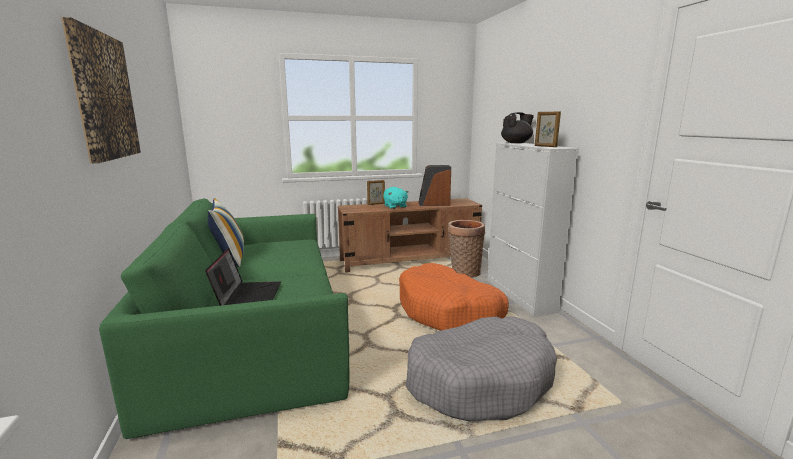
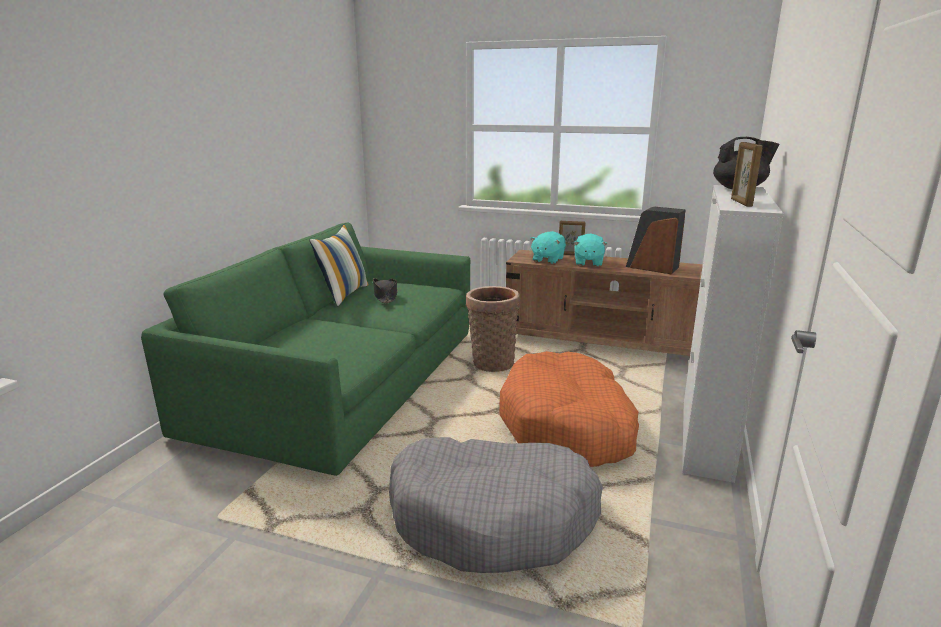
camera: 35 degrees right, 5 degrees up
picture [61,17,141,163] -> none
laptop [205,248,281,306] -> none
basket [448,220,485,277] -> basket moved to [466,286,520,372]
none -> black hat [373,278,398,303]
none -> turquoise plush toy [530,231,566,264]

